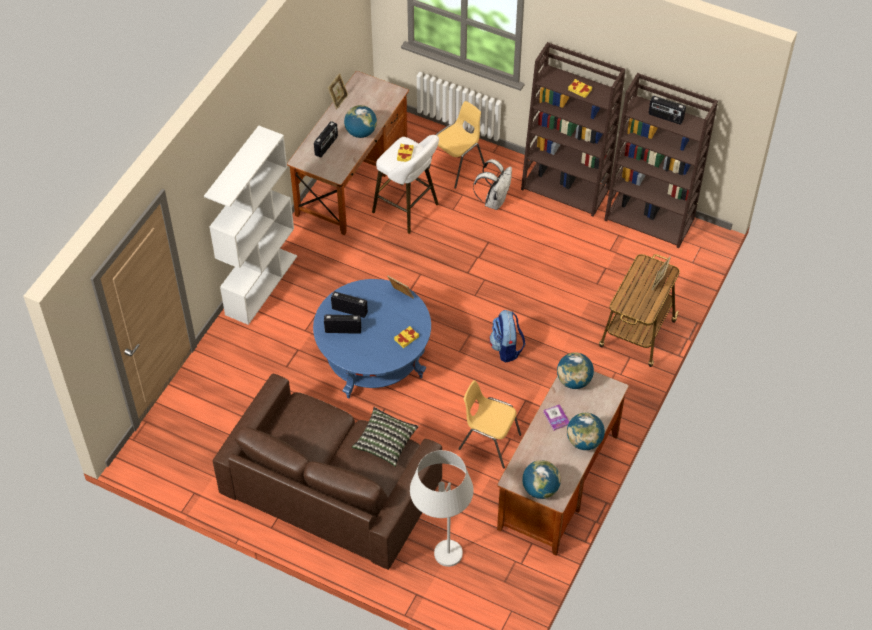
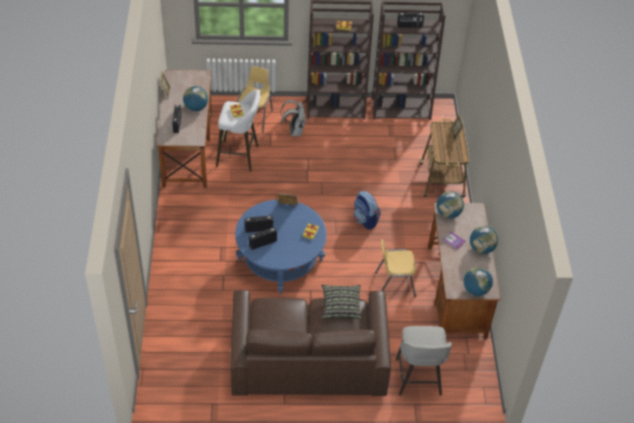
camera: 30 degrees left, 5 degrees down
white bookcase [204,126,297,325] -> none
white floor lamp [410,450,473,567] -> grey stool [396,326,452,395]

